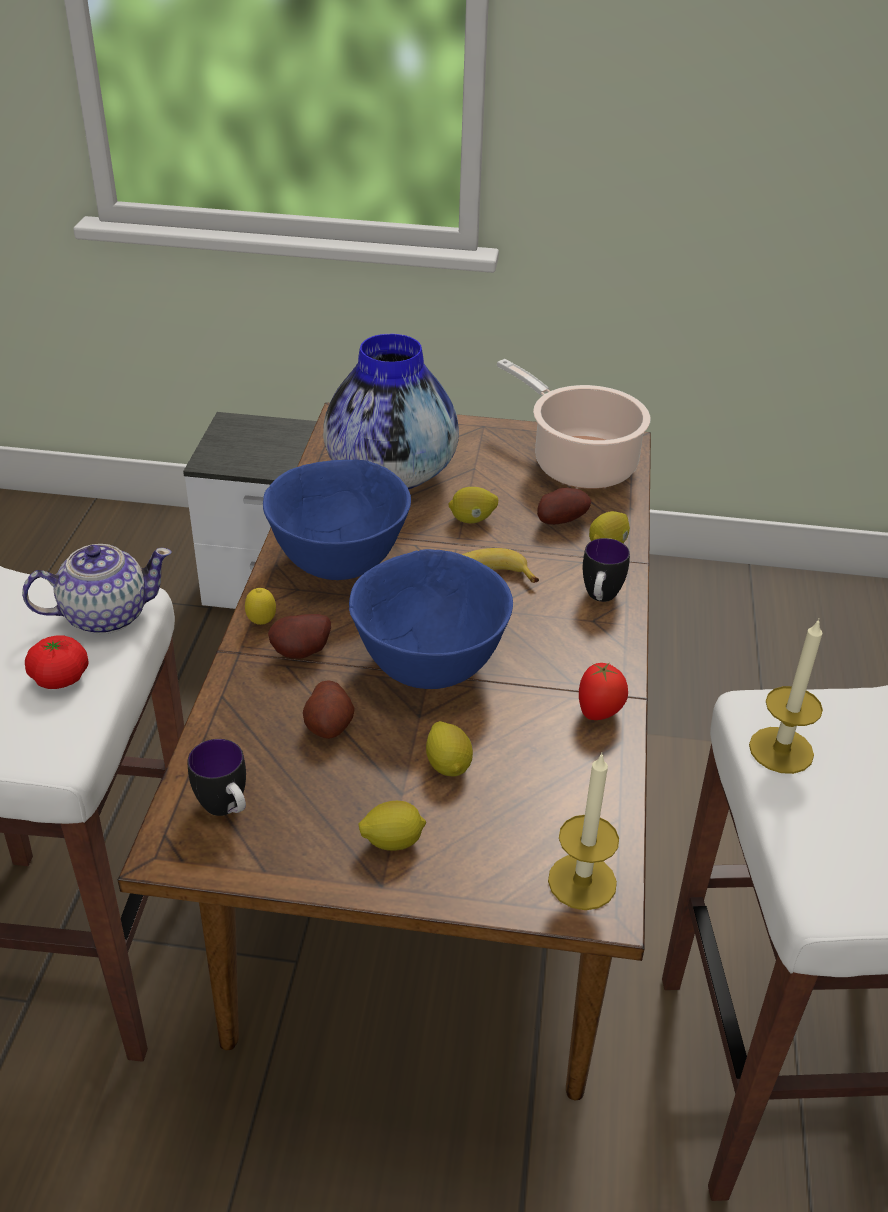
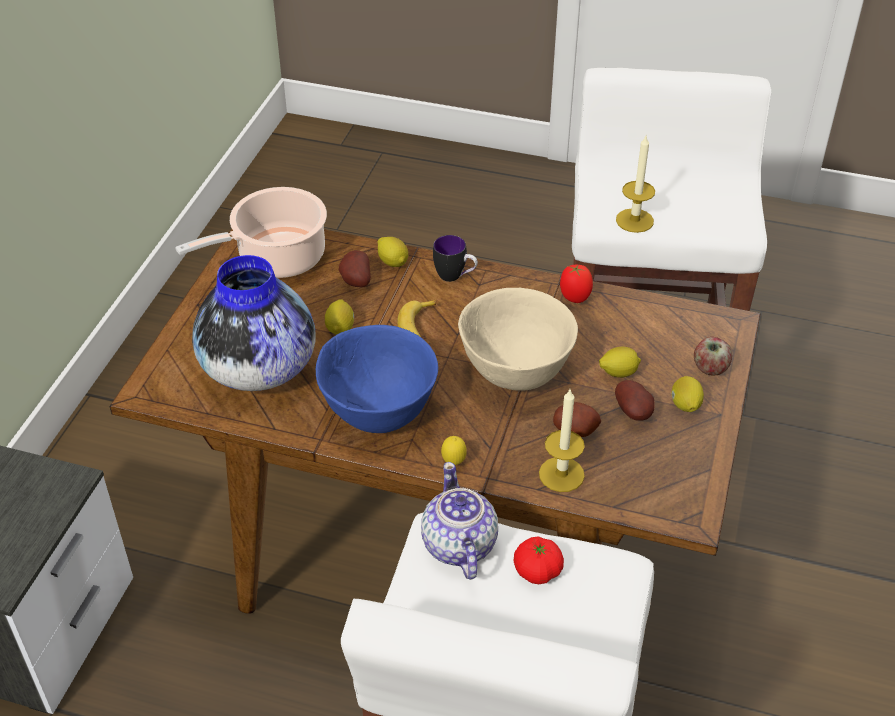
camera: 80 degrees left, 5 degrees up
mug [187,739,246,816] -> none
potato [268,614,331,659] -> potato moved to [615,380,655,421]
blue bowl [349,549,513,689] -> beige bowl [458,288,578,391]
candle [548,752,619,910] -> candle moved to [539,389,585,492]
none -> apple [694,337,732,375]

